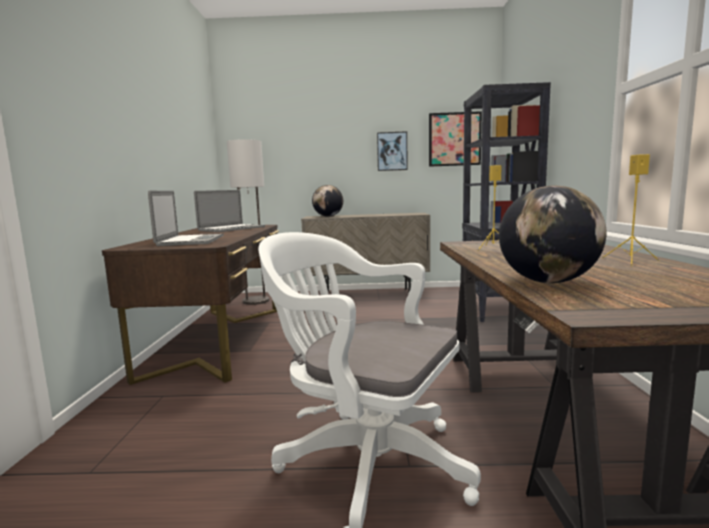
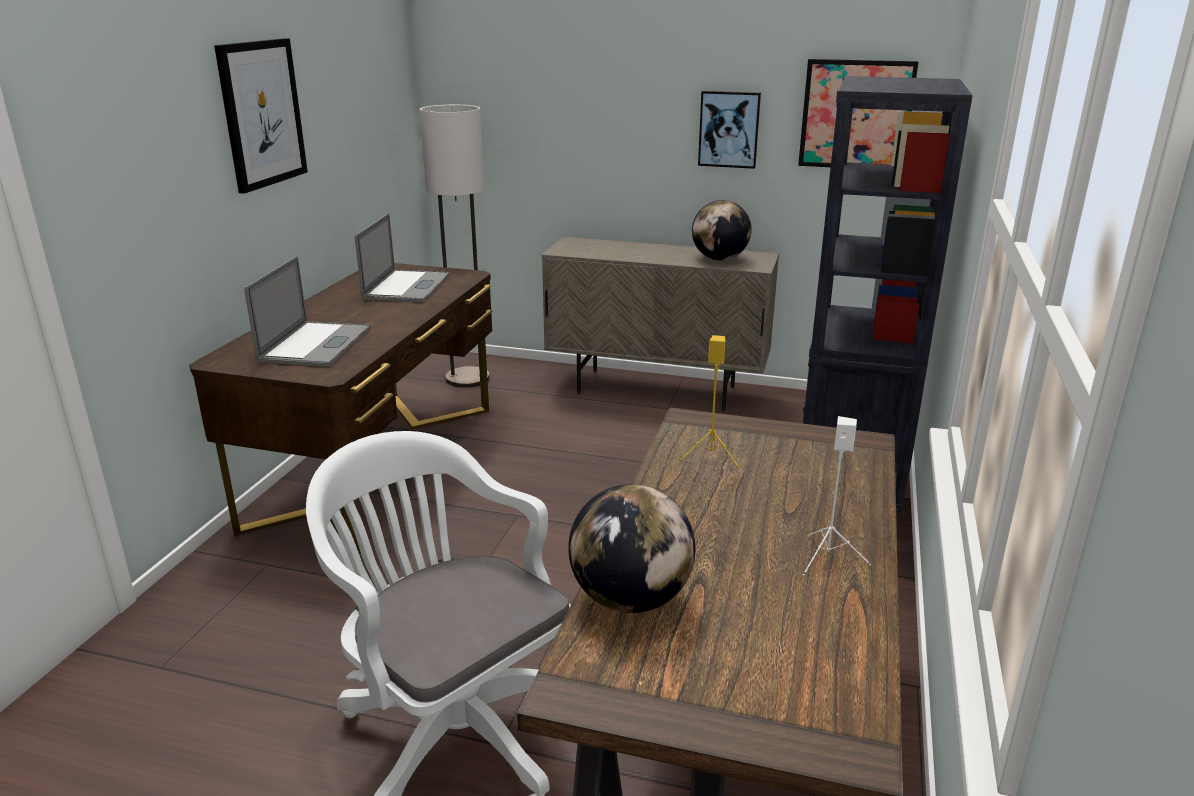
camera: 15 degrees right, 15 degrees up
laptop [194,190,265,232] -> laptop turned 45 degrees counterclockwise [355,213,450,302]
globe [312,185,343,217] -> globe moved to [692,200,752,260]
yellow speaker [602,154,659,266] -> white speaker [803,416,871,576]
none -> picture [214,38,308,194]

